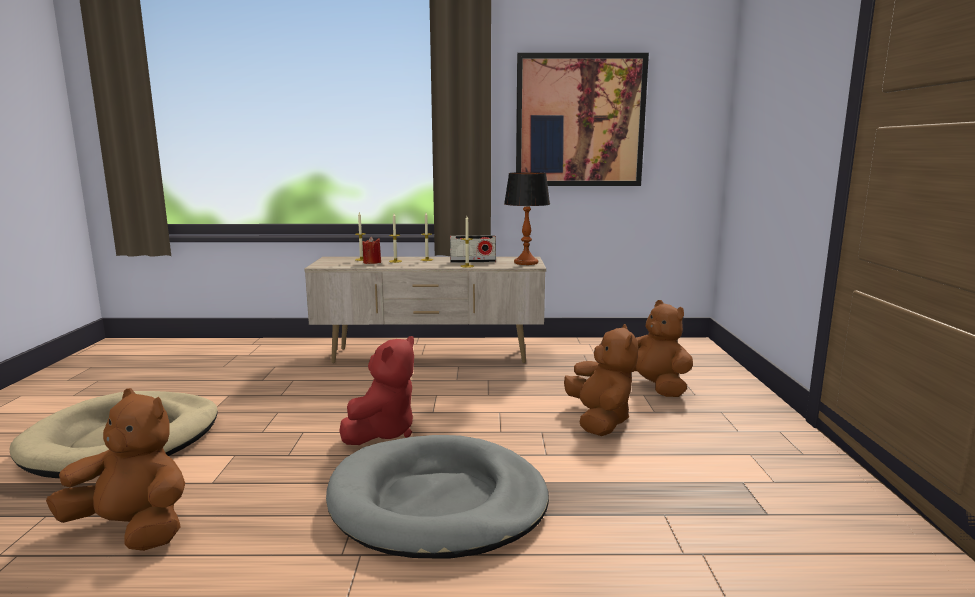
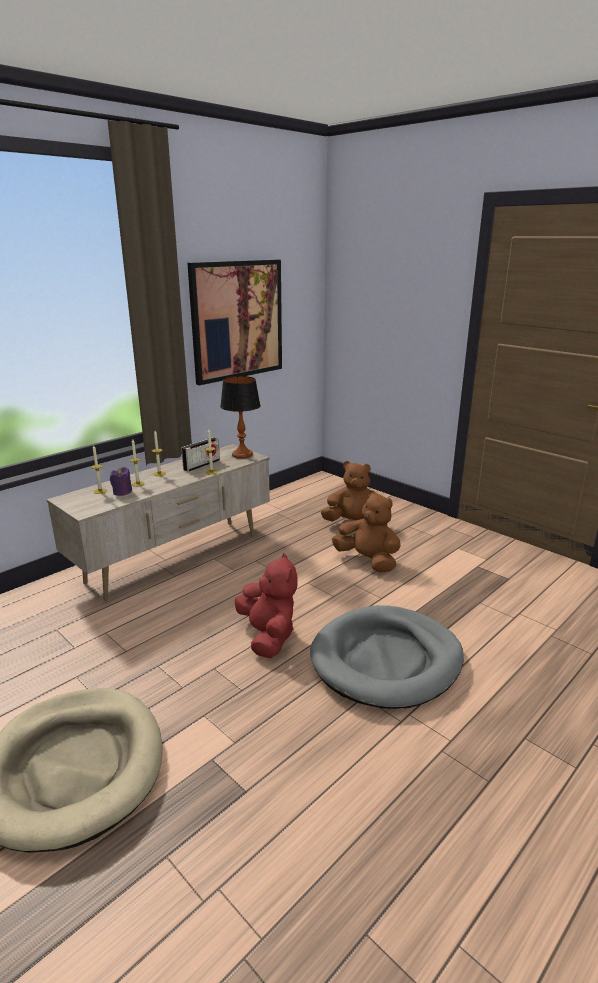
camera: 45 degrees left, 10 degrees up
brown plush toy [46,388,185,551] -> none
red candle [363,236,381,264] -> purple candle [110,467,132,496]

